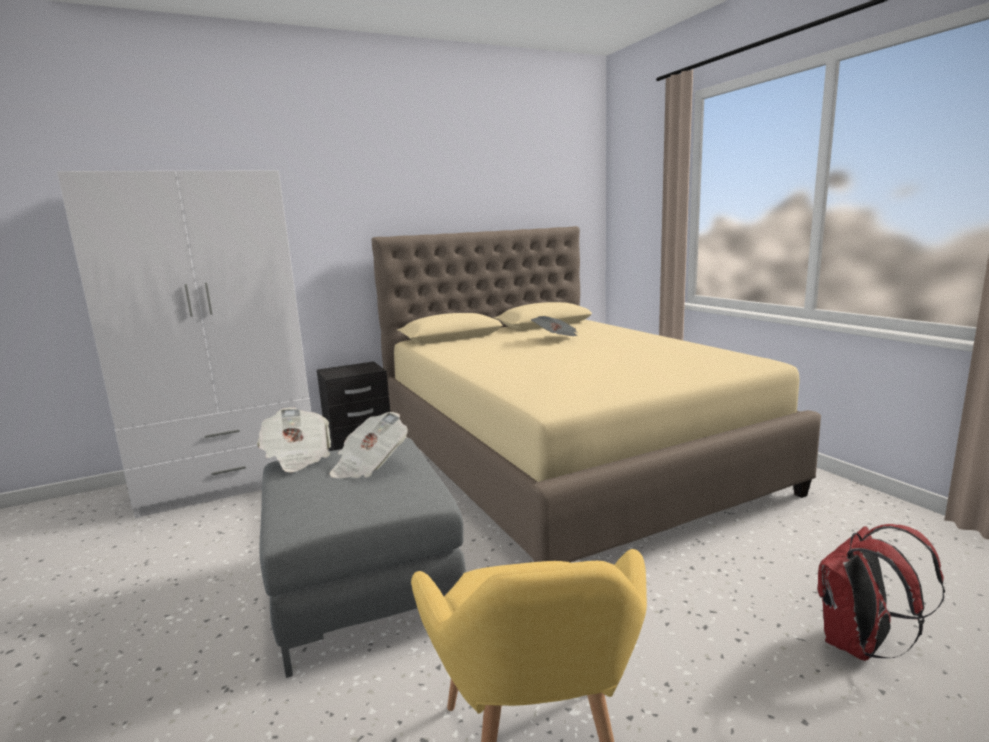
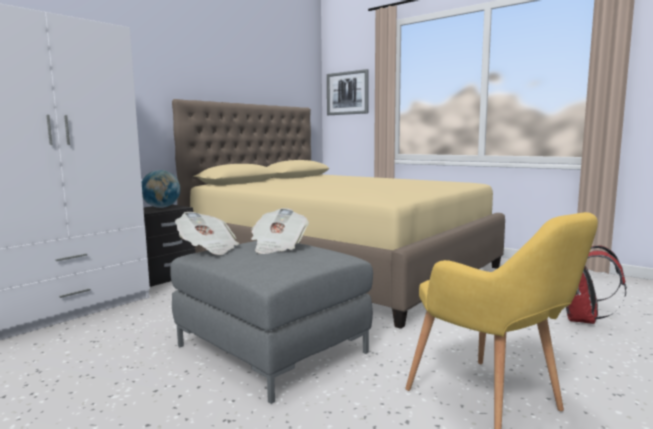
camera: 25 degrees left, 5 degrees down
newspaper [531,316,578,336] -> none
none -> globe [142,170,180,208]
none -> picture [327,69,369,115]

